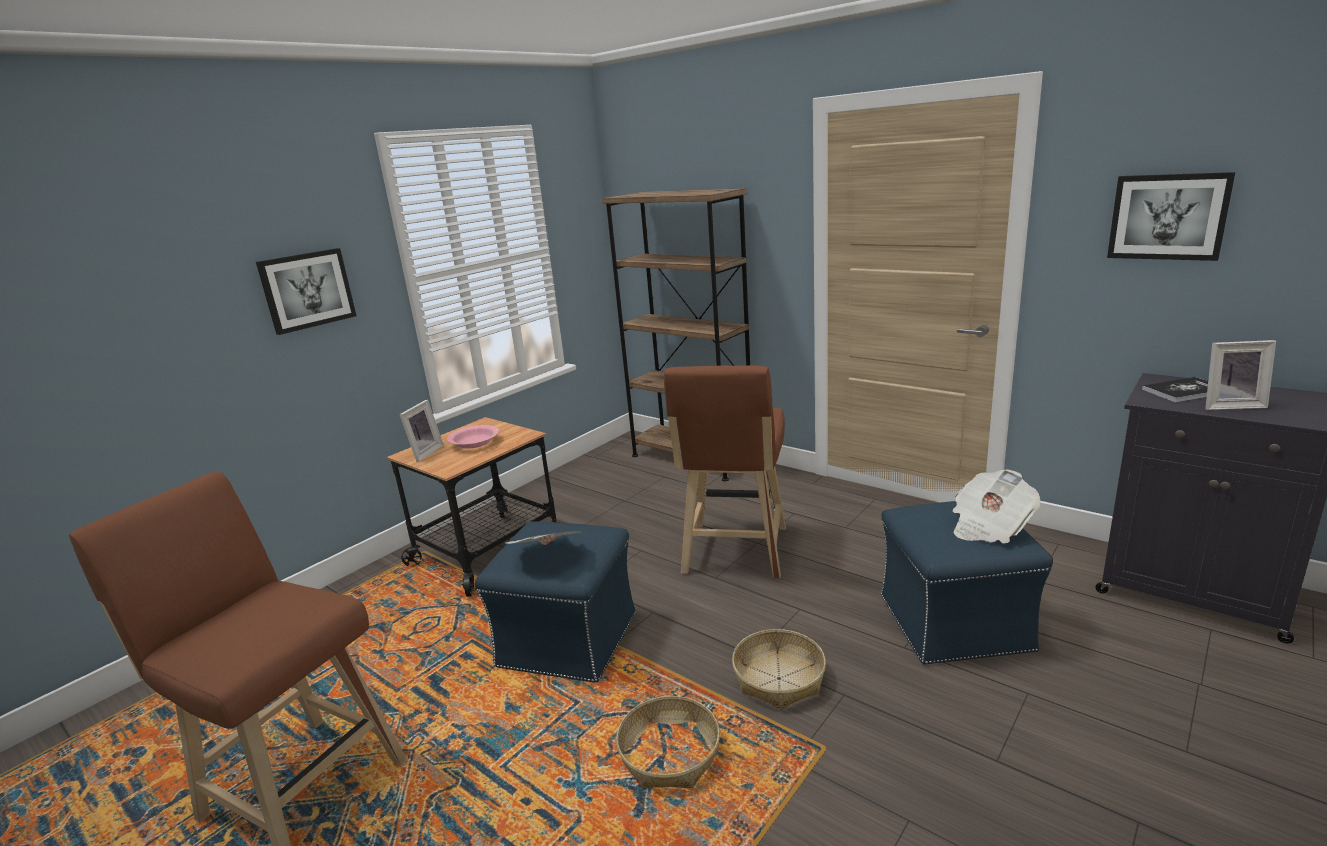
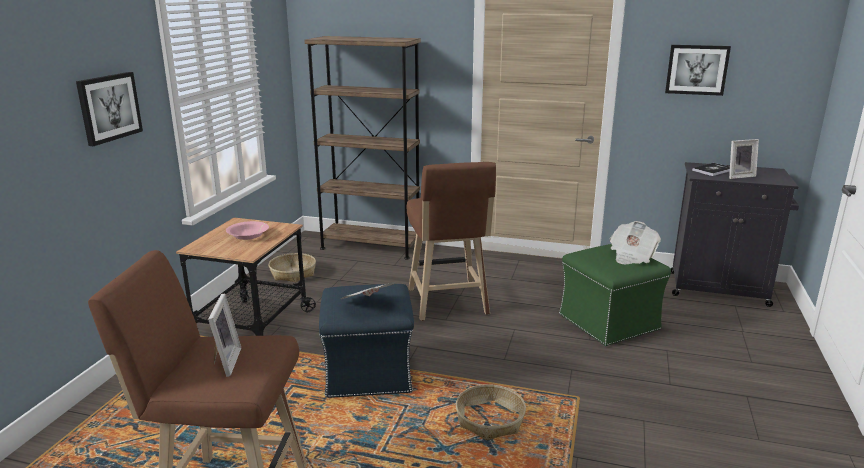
camera: 25 degrees left, 0 degrees up
picture frame [399,400,444,462] -> picture frame moved to [208,294,241,377]
basket [732,629,826,710] -> basket moved to [269,253,316,283]
blue ottoman [881,501,1053,664] -> green ottoman [559,244,671,346]

